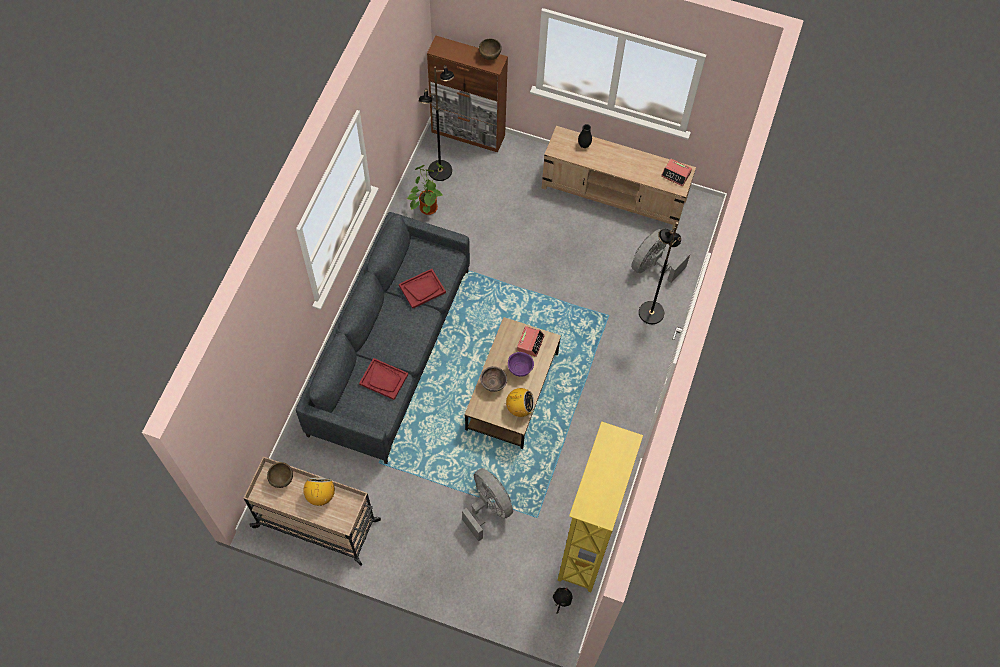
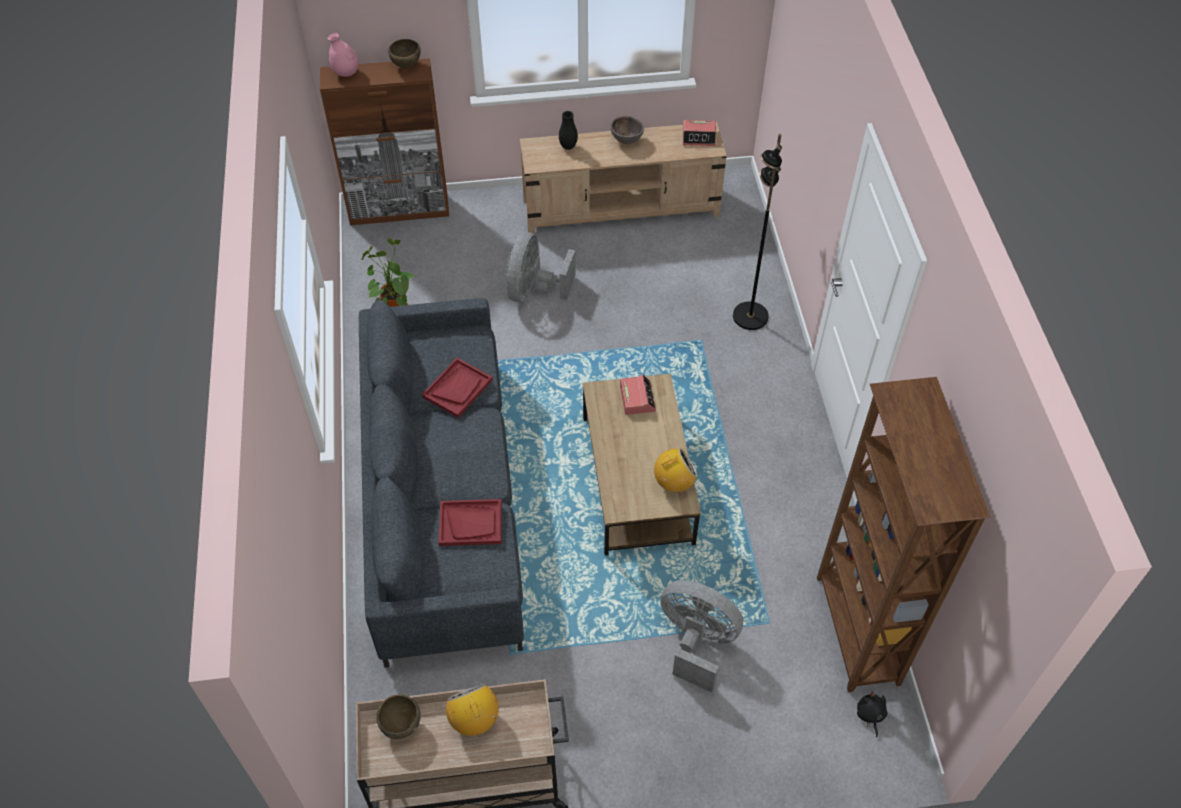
camera: 25 degrees left, 10 degrees down
black floor lamp [418,65,455,181] -> none
brown bowl [480,366,507,392] -> brown bowl moved to [610,116,644,144]
purple bowl [508,352,534,376] -> none
yellow bookcase [557,421,643,592] -> brown bookcase [817,377,990,692]
grey fan [631,229,690,283] -> grey fan moved to [506,232,576,302]
none -> pink vase [328,33,358,77]

